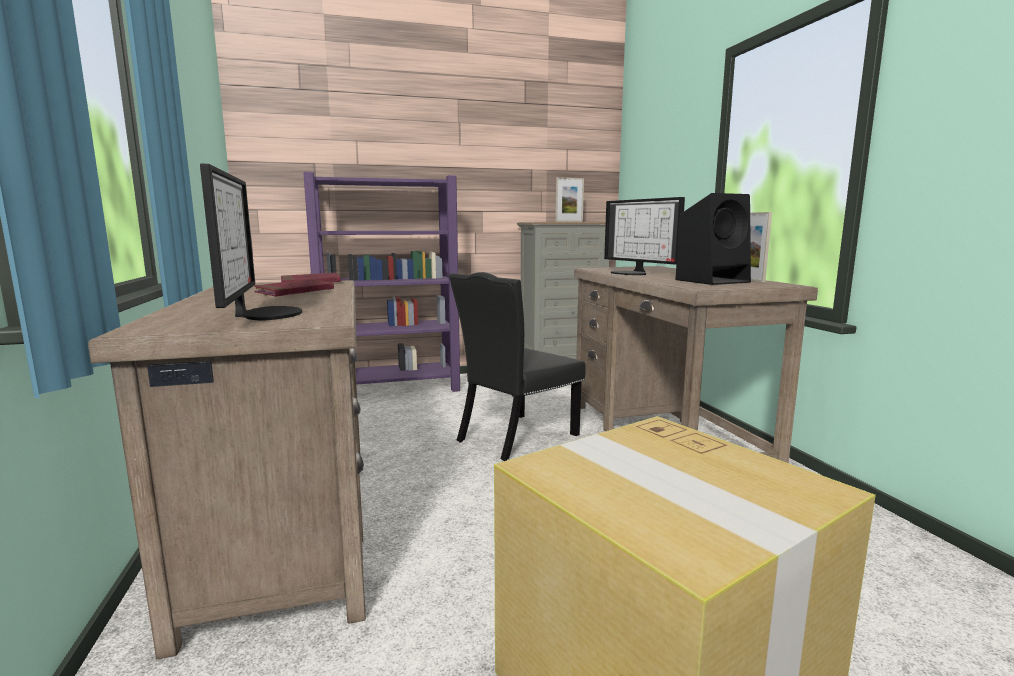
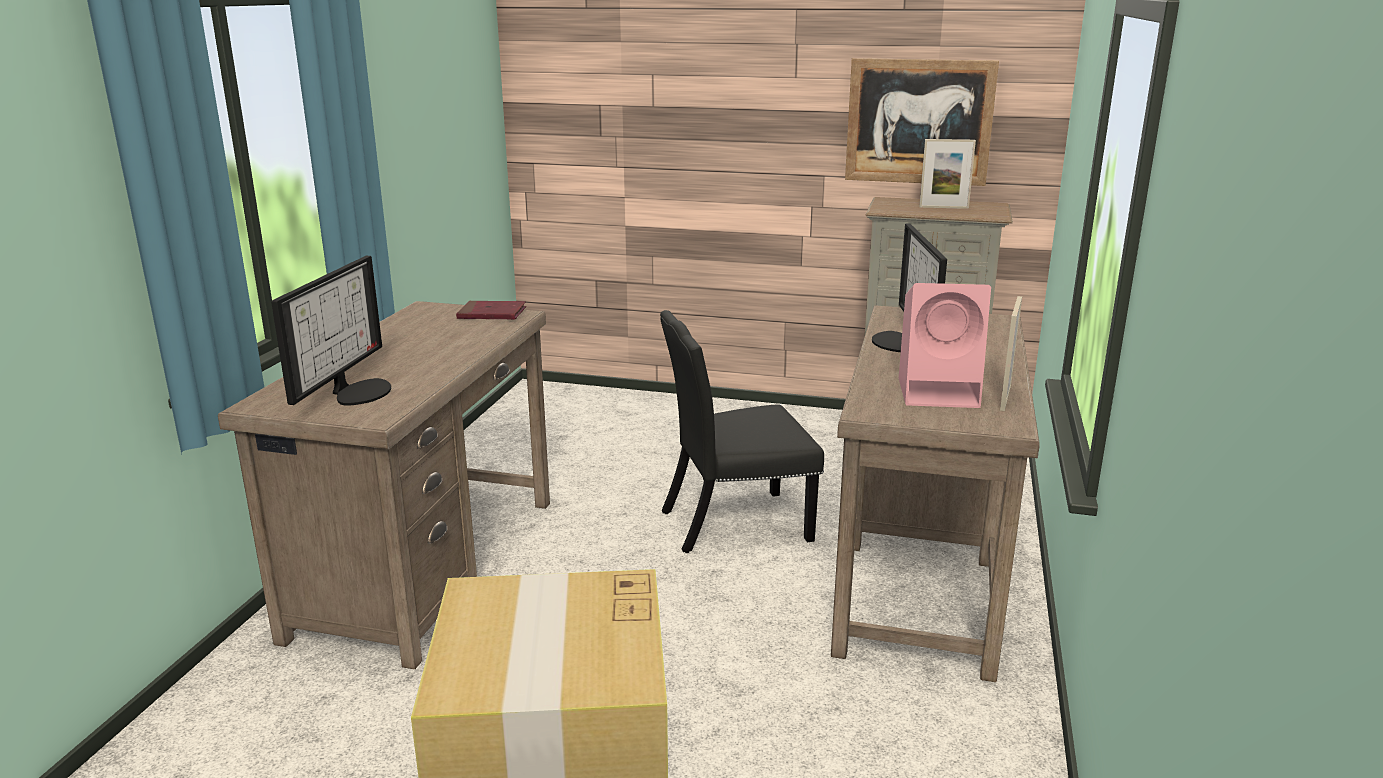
camera: 30 degrees right, 10 degrees up
red book [254,279,334,297] -> none
purple bookcase [303,172,460,392] -> none
black speaker [675,193,751,285] -> pink speaker [899,283,991,408]
none -> picture [845,58,999,186]

